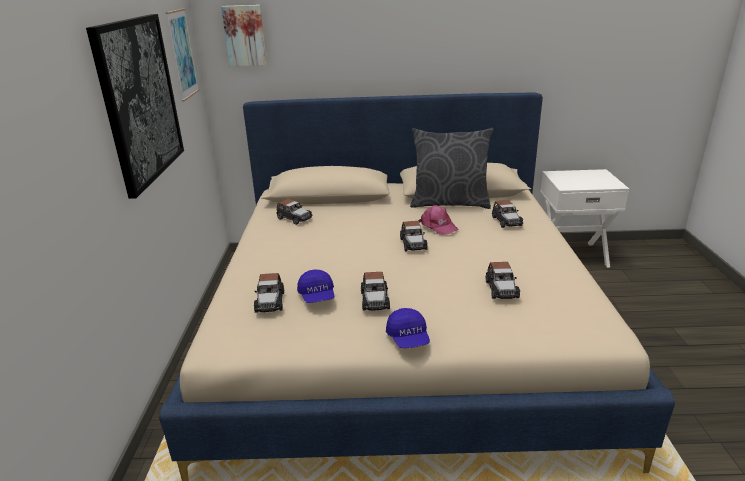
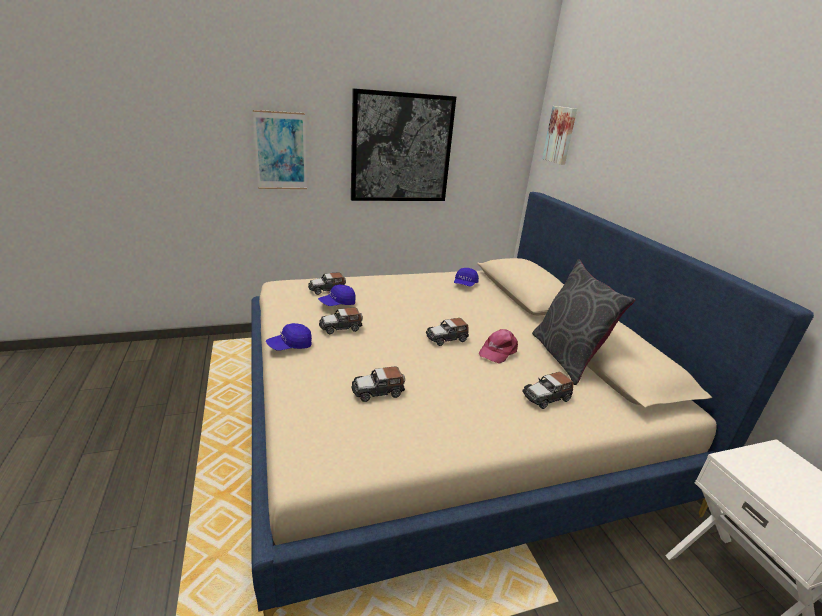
camera: 70 degrees right, 0 degrees up
picture [166,8,199,102] -> picture moved to [253,110,307,189]
toy car [276,199,313,225] -> blue cap [454,268,479,287]

